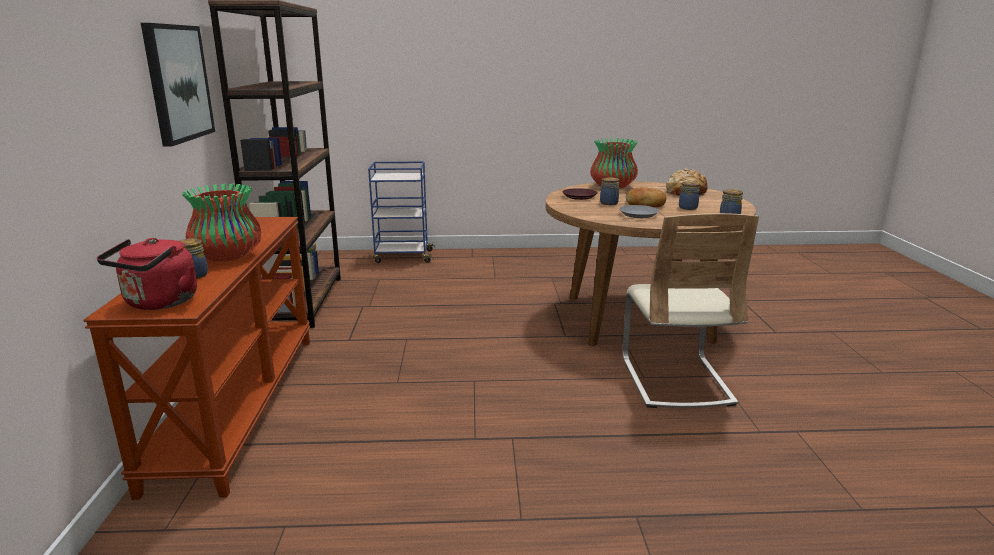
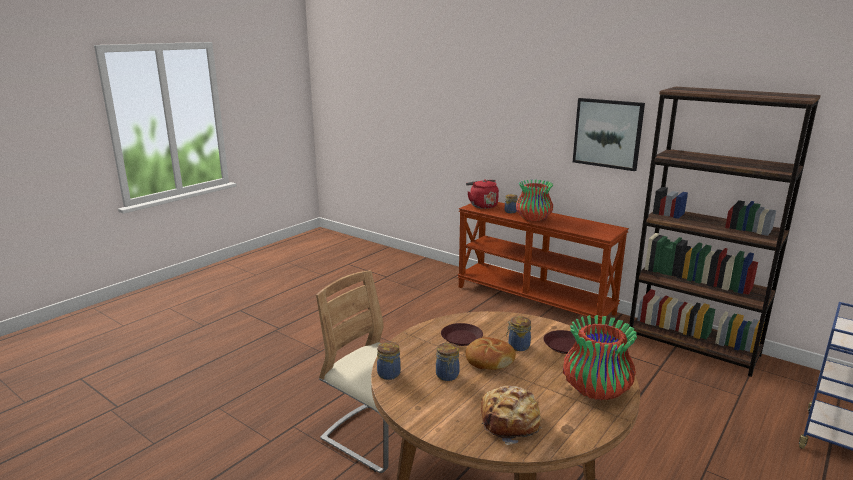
camera: 130 degrees right, 0 degrees up
grey plate [619,205,659,218] -> brown plate [441,323,483,346]

